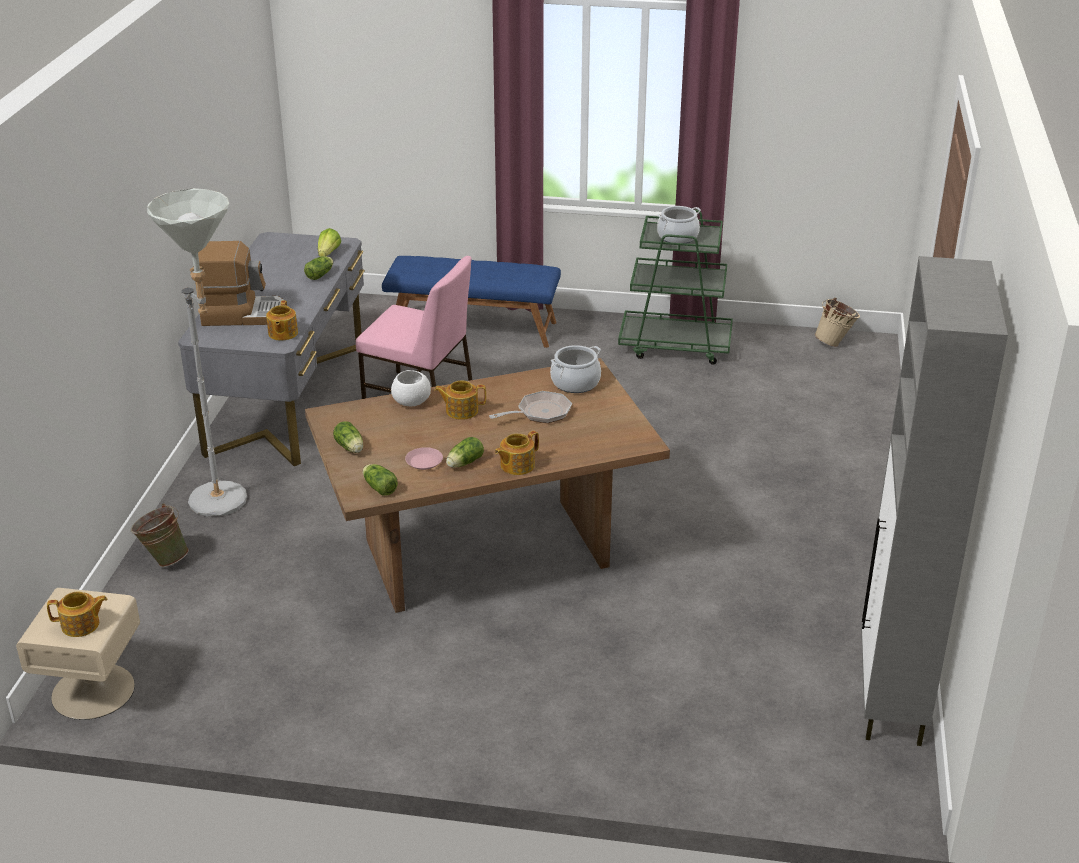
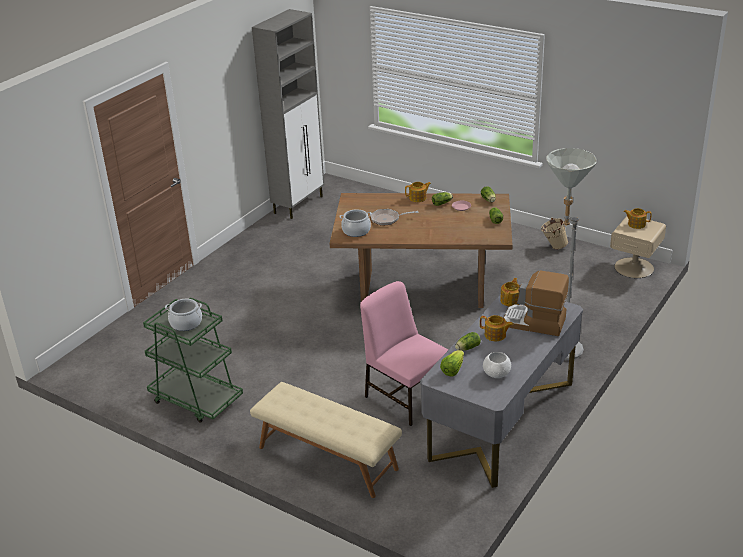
camera: 155 degrees left, 0 degrees up
green bucket [131,503,189,567] -> none
blue bench [382,256,561,348] -> beige bench [250,382,402,498]
white bowl [391,370,431,406] -> white bowl moved to [483,352,511,378]
teapot [434,380,486,420] -> teapot moved to [480,315,513,341]
beige bucket [814,297,860,347] -> beige bucket moved to [541,218,568,250]

